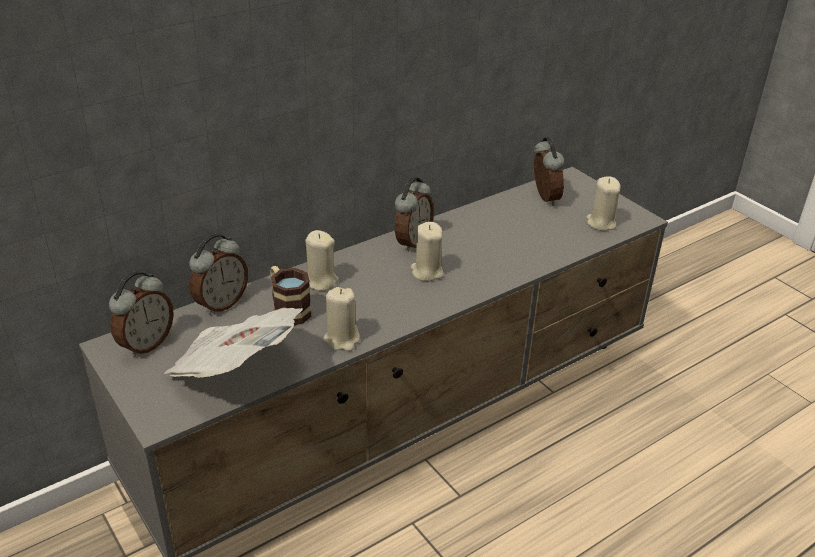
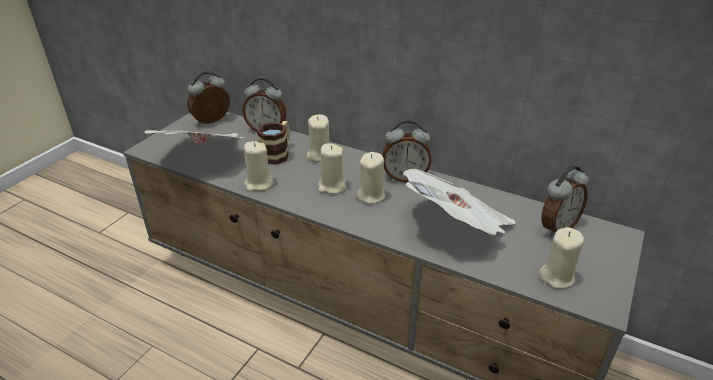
camera: 65 degrees right, 0 degrees up
alarm clock [109,271,174,358] -> alarm clock turned 135 degrees clockwise [187,71,230,125]
none -> beige candle [318,144,347,194]
none -> newspaper [403,169,516,236]

